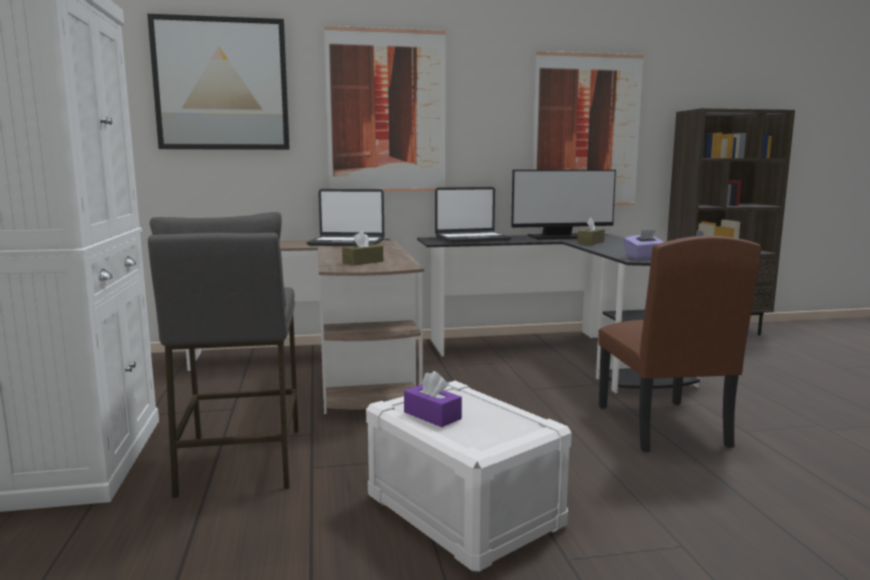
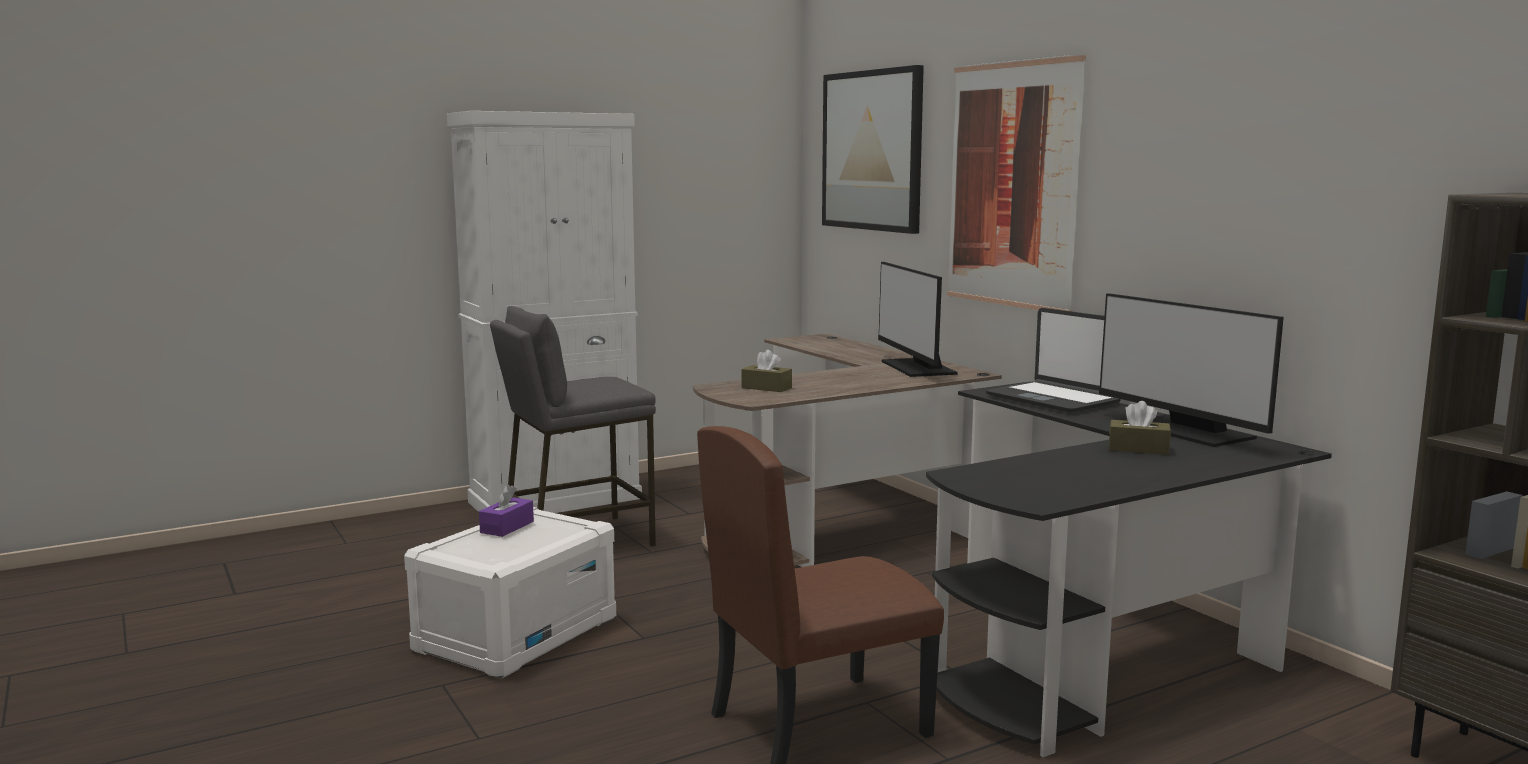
camera: 70 degrees right, 0 degrees up
laptop [306,189,384,246] -> monitor [878,262,957,377]
picture [533,51,644,205] -> none
purple tissue box [624,230,663,260] -> none

